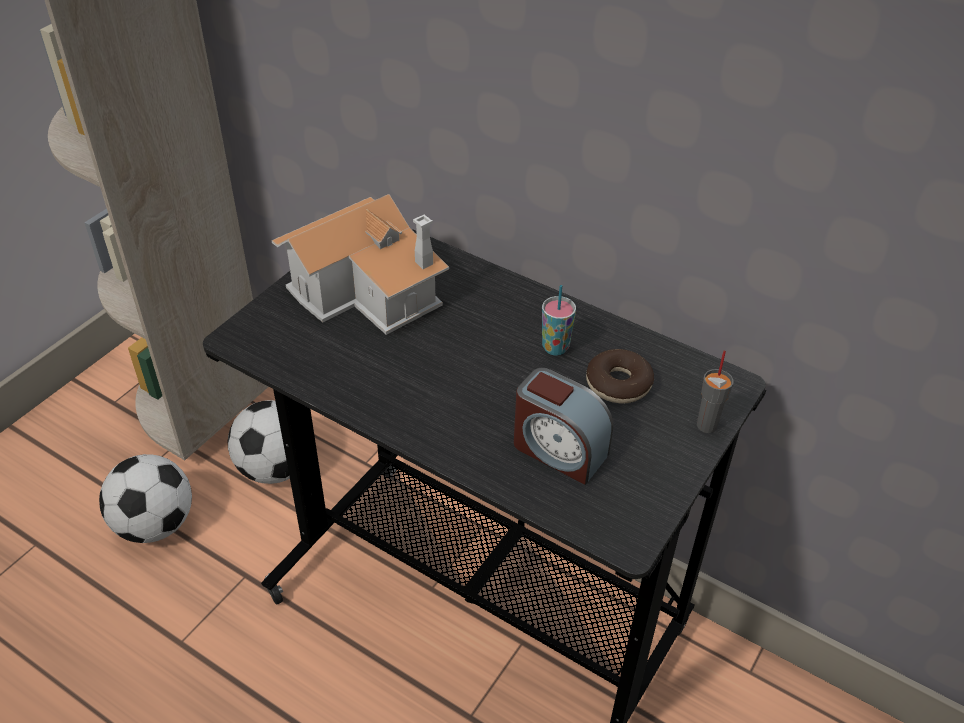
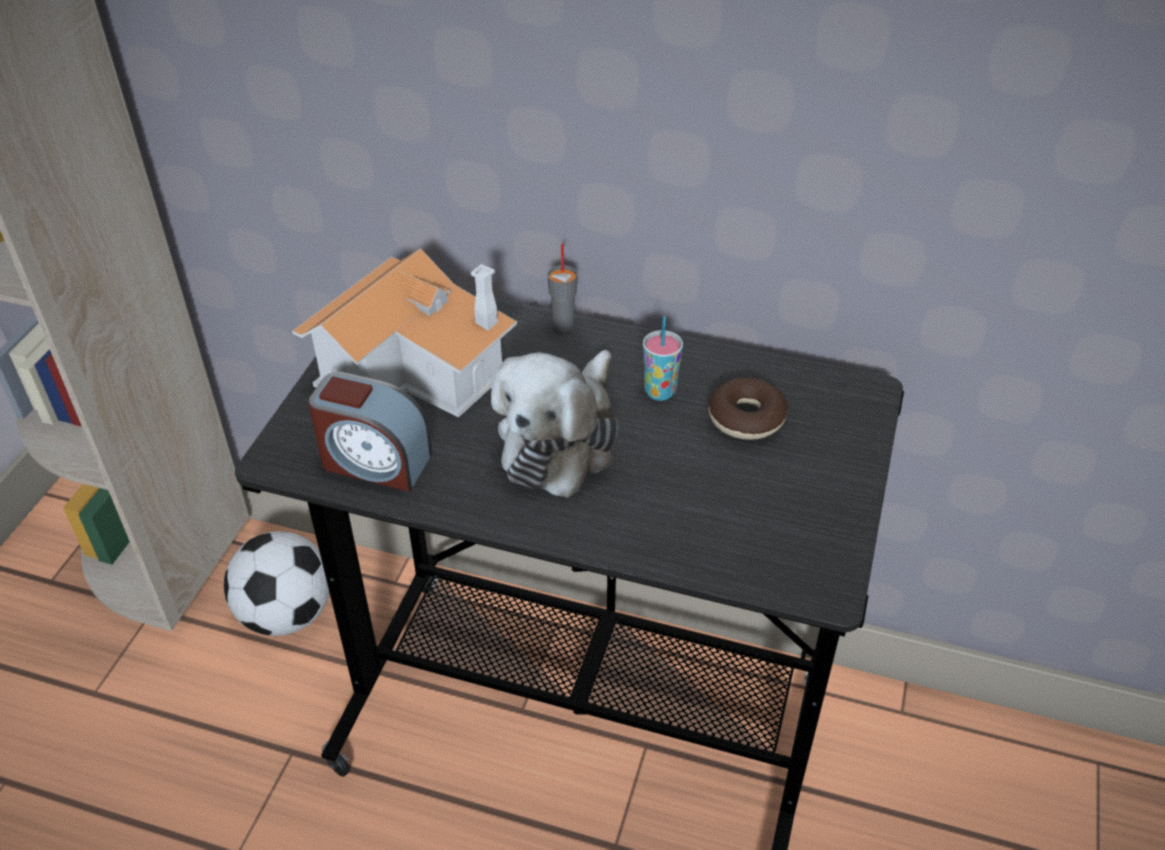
camera: 15 degrees left, 0 degrees up
football [99,454,192,543] -> none
alarm clock [514,368,613,485] -> alarm clock moved to [308,372,432,492]
grey cup [697,351,734,433] -> grey cup moved to [547,244,578,336]
none -> plush toy [491,350,619,498]

